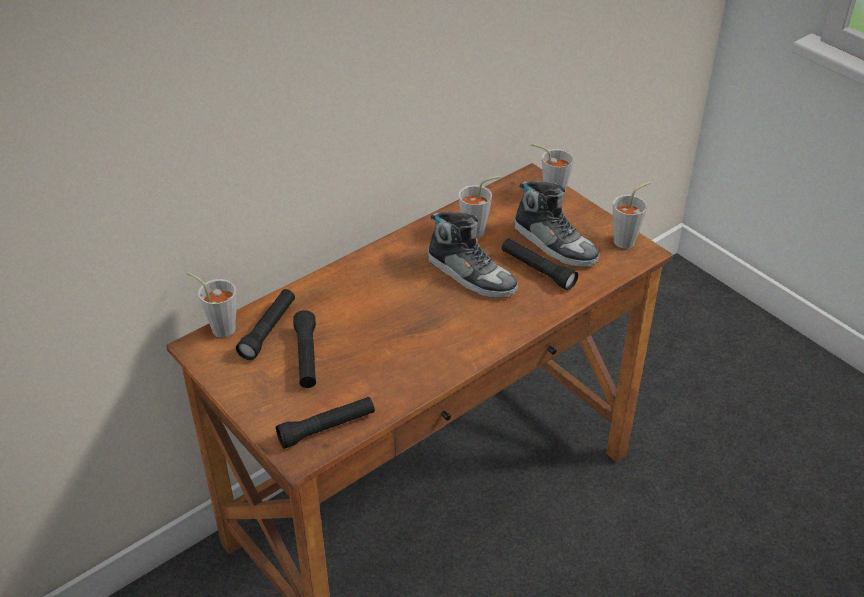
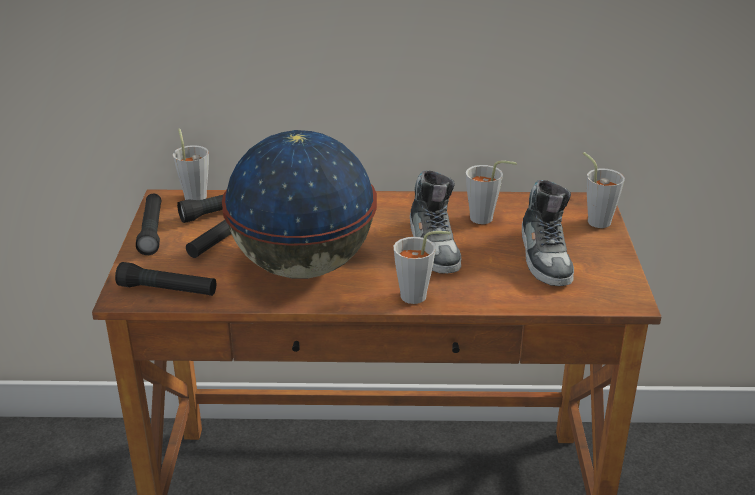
camera: 40 degrees right, 10 degrees down
black flashlight [502,238,578,291] -> black flashlight moved to [136,194,161,255]
grey cup [613,182,651,249] -> grey cup moved to [394,231,451,304]
none -> globe [222,130,377,279]

